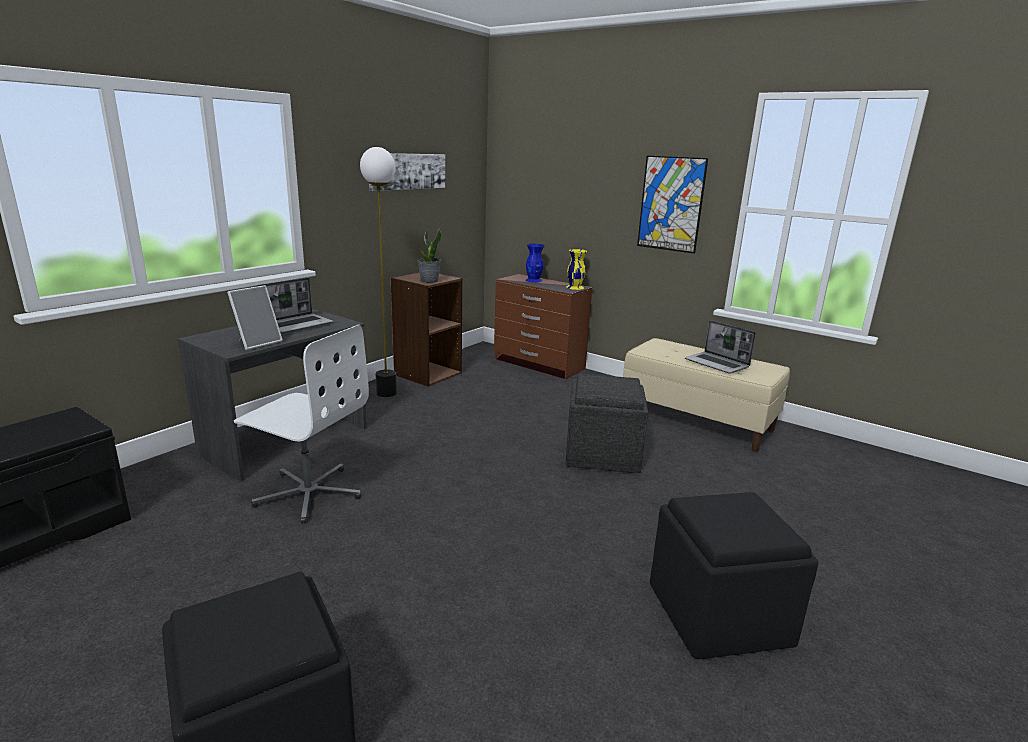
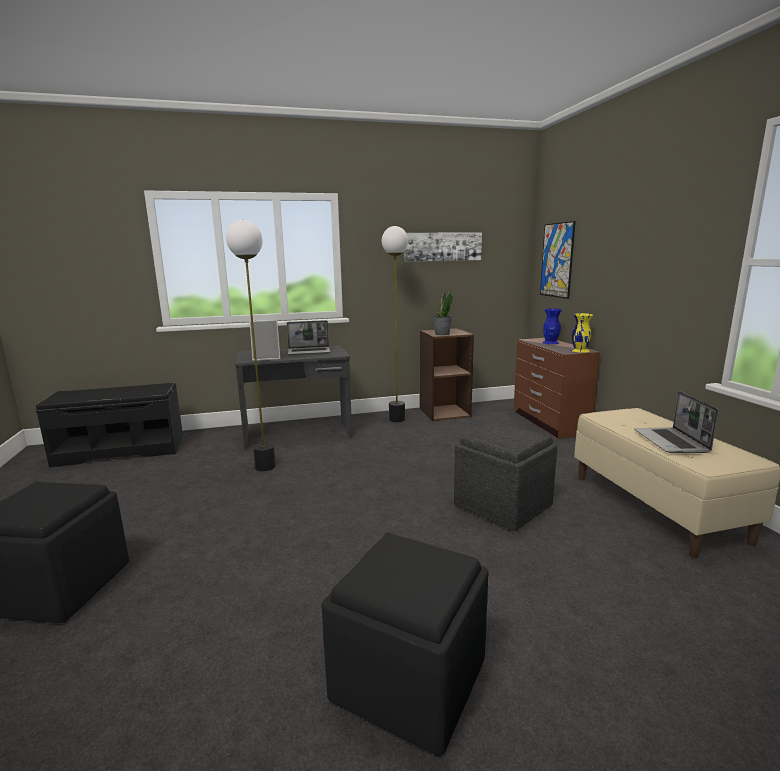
camera: 40 degrees right, 5 degrees down
white office chair [234,324,369,524] -> floor lamp [226,220,276,471]
picture [637,156,708,254] -> picture moved to [540,221,576,299]

